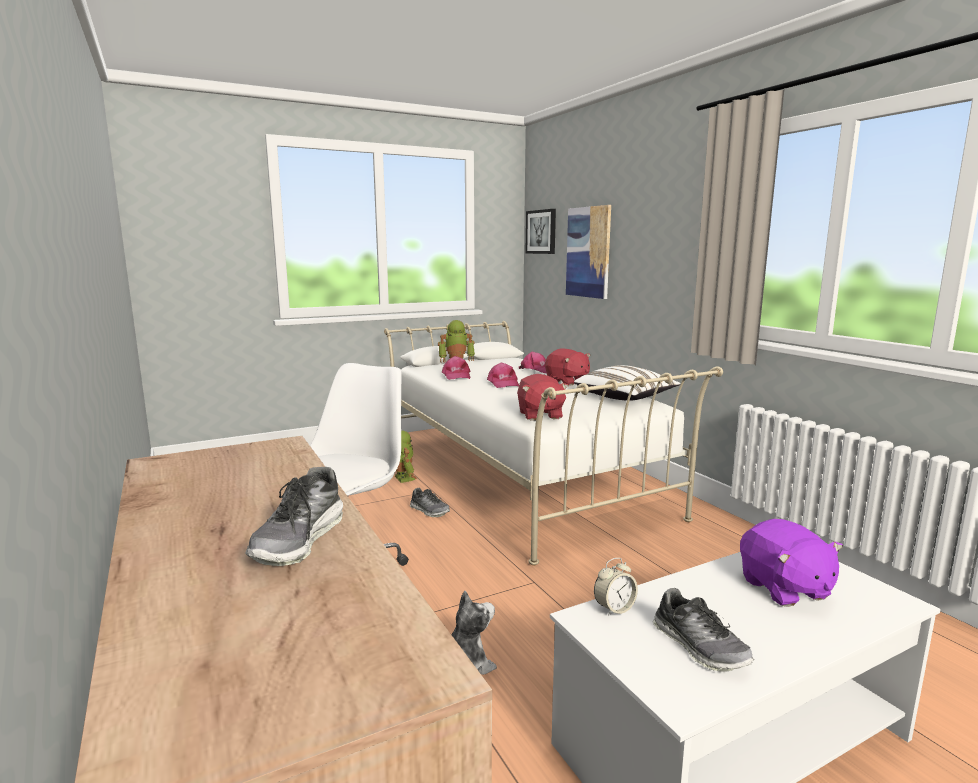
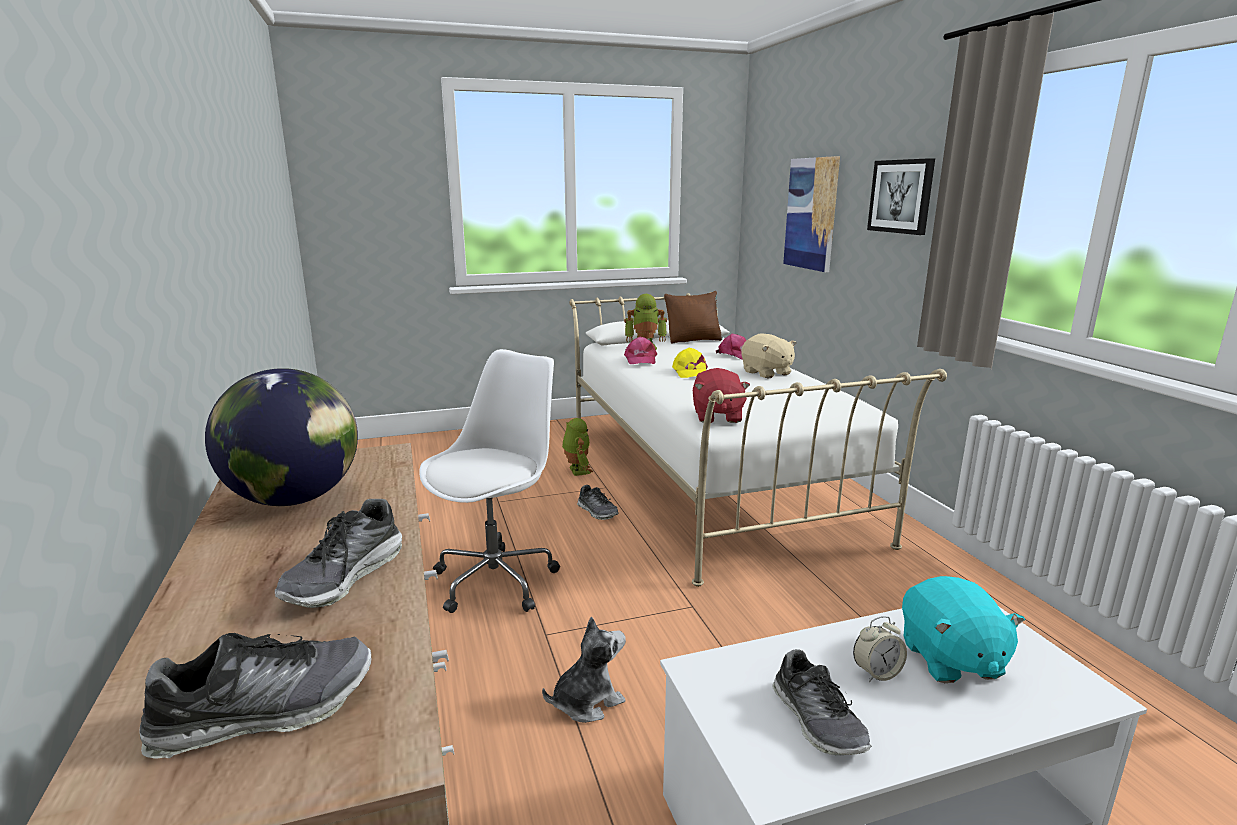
camera: 10 degrees right, 5 degrees up
pink cap [487,363,519,388] -> yellow cap [672,348,708,378]
picture [525,209,556,254] -> picture moved to [867,158,935,235]
red plush toy [545,348,591,386] -> beige plush toy [741,333,796,378]
white pillow [574,365,681,401] -> none
alarm clock [594,558,638,616] -> alarm clock moved to [853,616,907,682]
purple plush toy [740,519,843,607] -> turquoise plush toy [902,576,1025,683]
none -> shoe [139,633,371,759]
none -> globe [205,368,358,506]
none -> brown pillow [664,291,723,344]

